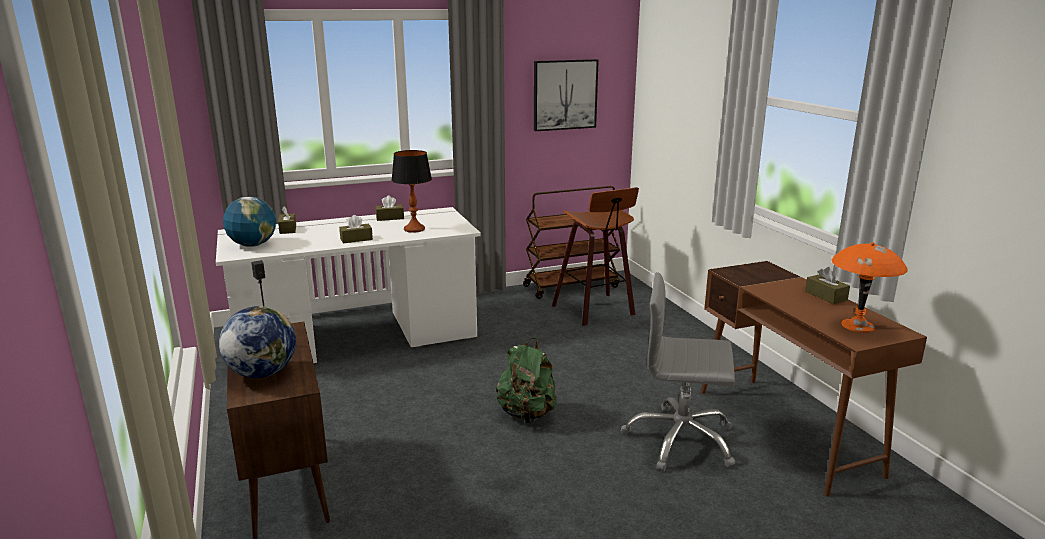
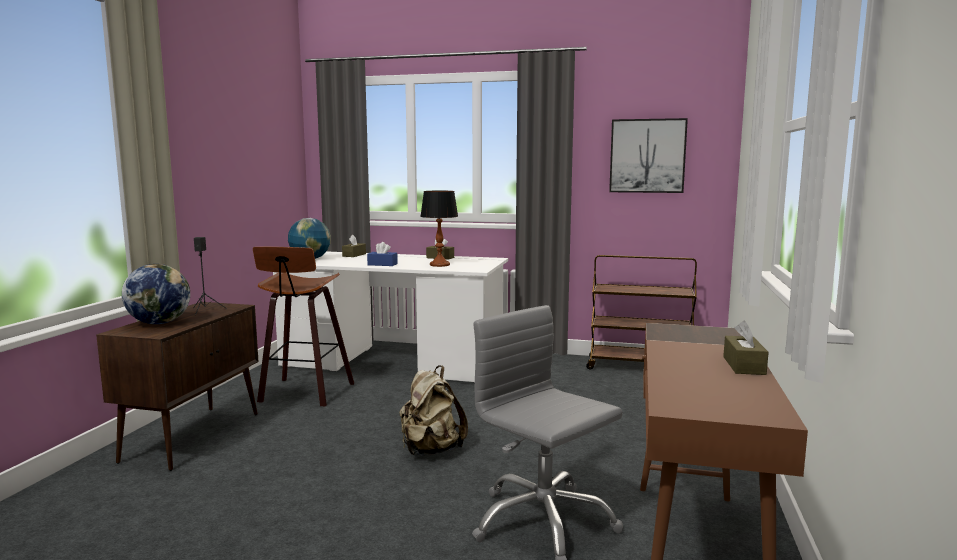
camera: 35 degrees right, 10 degrees down
brown tissue box [339,215,373,243] -> blue tissue box [367,242,398,266]
green backpack [496,338,557,423] -> beige backpack [399,365,468,456]
stool [552,187,639,326] -> stool moved to [253,247,354,407]
orange table lamp [832,242,908,333] -> none

